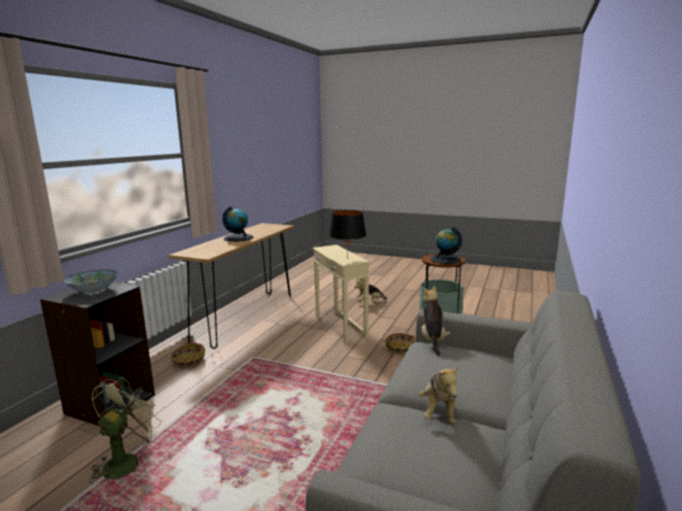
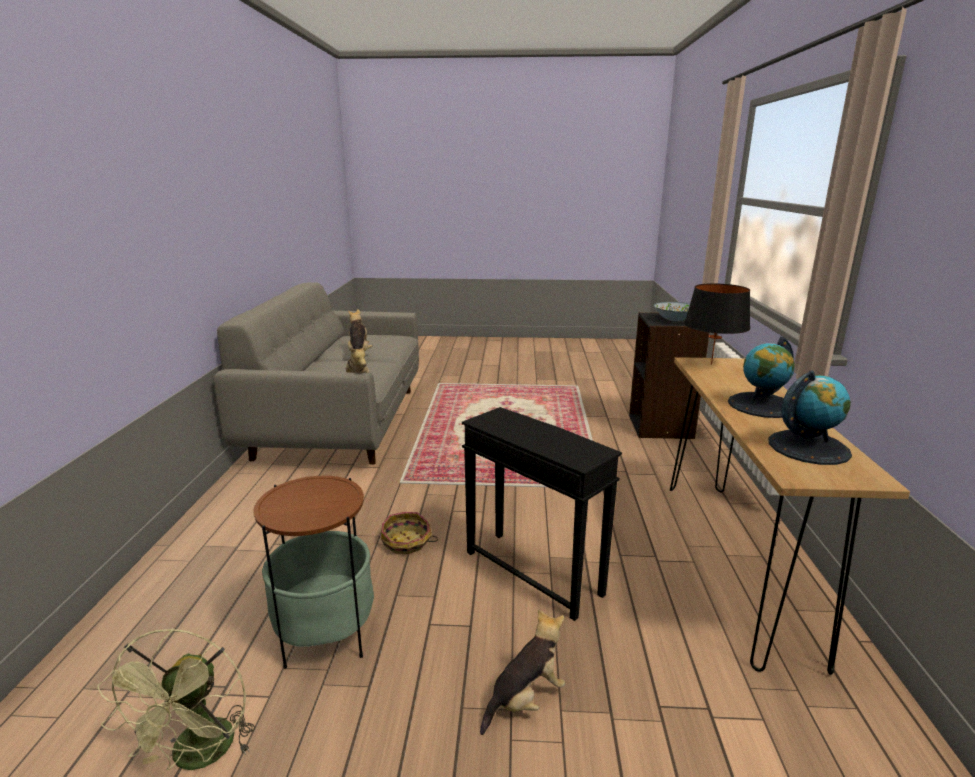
camera: 160 degrees right, 5 degrees up
green fan [89,377,162,484] -> green fan moved to [97,628,255,770]
basket [171,343,205,367] -> none
beige side table [313,245,370,343] -> black side table [462,407,622,621]
black table lamp [329,210,366,259] -> black table lamp moved to [684,283,750,365]
globe [430,227,462,264] -> globe moved to [769,370,852,465]

